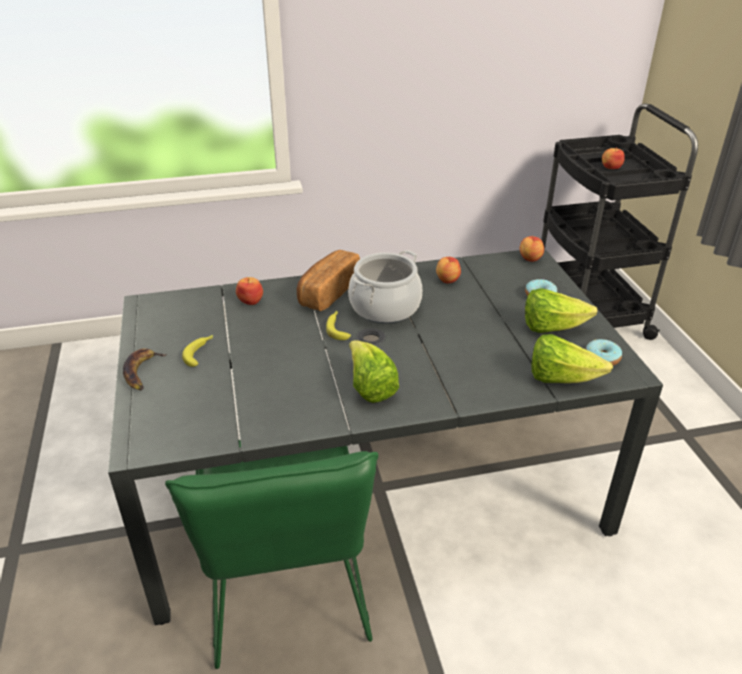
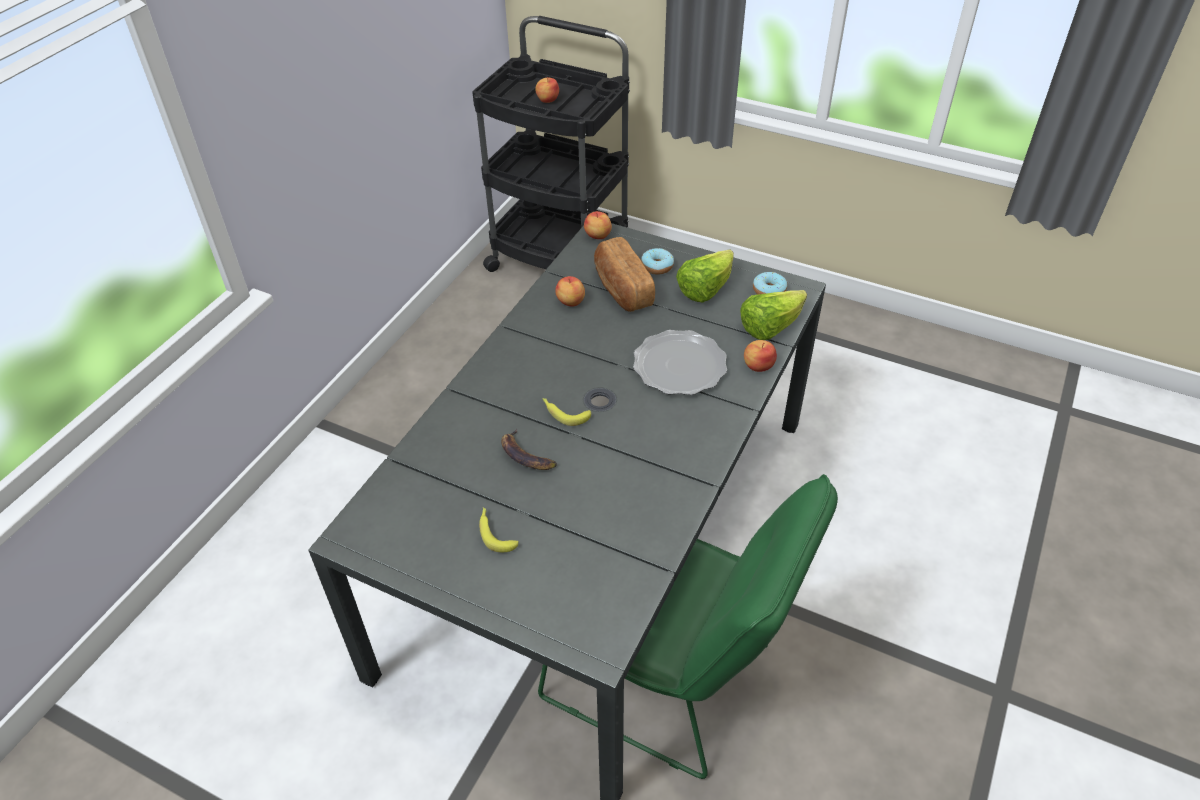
camera: 50 degrees left, 10 degrees up
banana [123,348,167,390] -> banana moved to [501,428,557,470]
apple [236,277,263,305] -> apple moved to [744,340,777,372]
bread [297,250,360,311] -> bread moved to [594,237,655,312]
cooking pot [348,250,422,323] -> none
lettuce [349,340,399,403] -> none
none -> plate [633,330,727,395]

